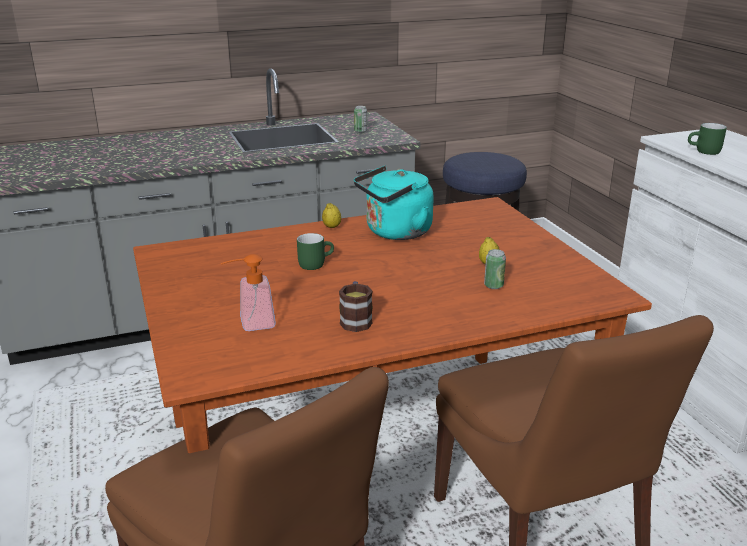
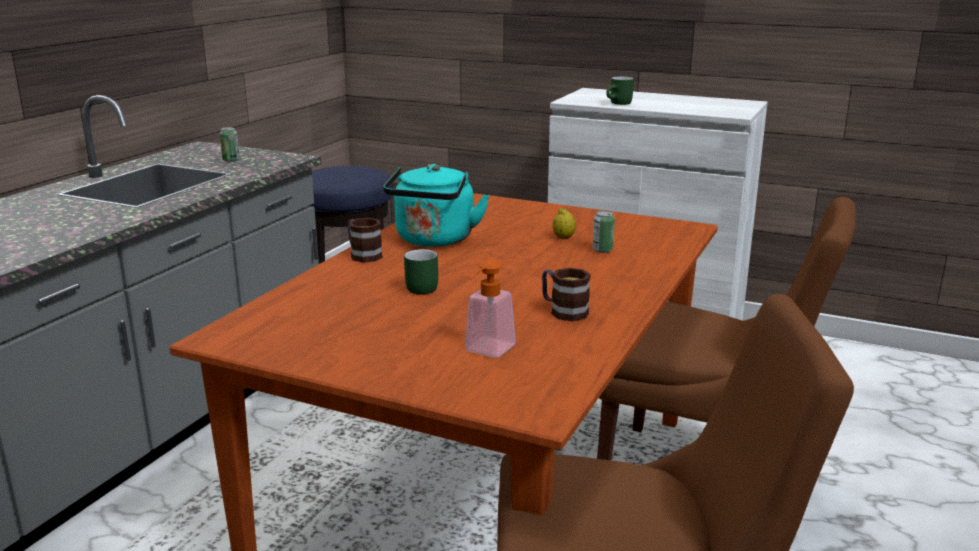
camera: 45 degrees left, 5 degrees down
lemon [322,203,341,228] -> mug [348,218,383,263]

